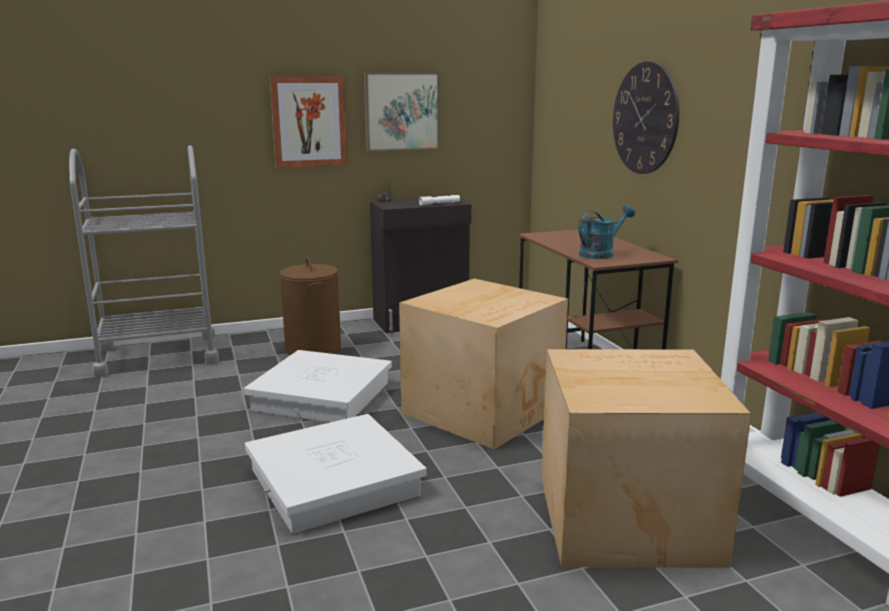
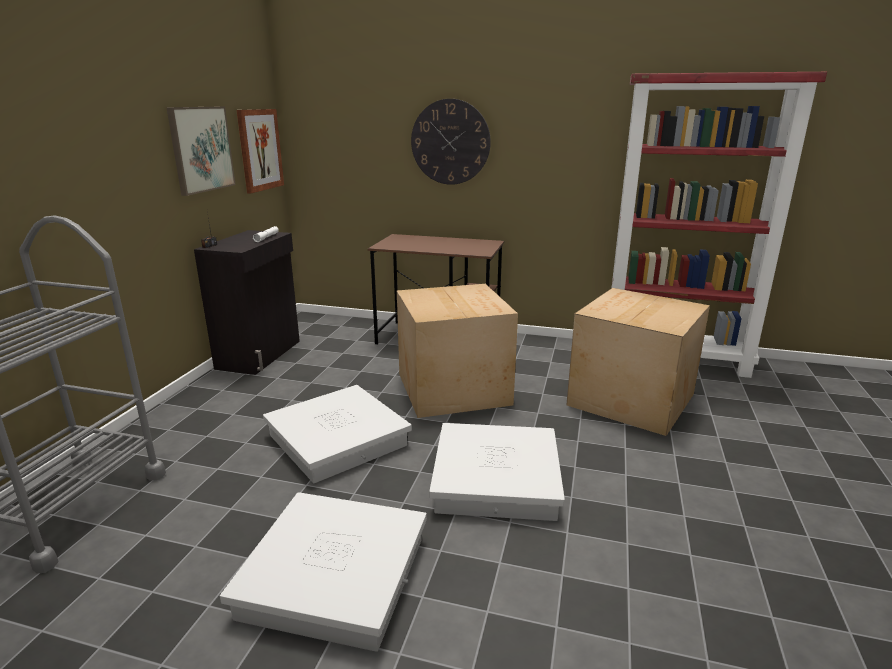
camera: 55 degrees left, 5 degrees up
picture [270,77,347,168] -> picture moved to [236,109,284,194]
brown laundry basket [280,257,341,355] -> none
turquoise watering can [578,205,635,259] -> none
none -> white storage box [220,492,427,652]

